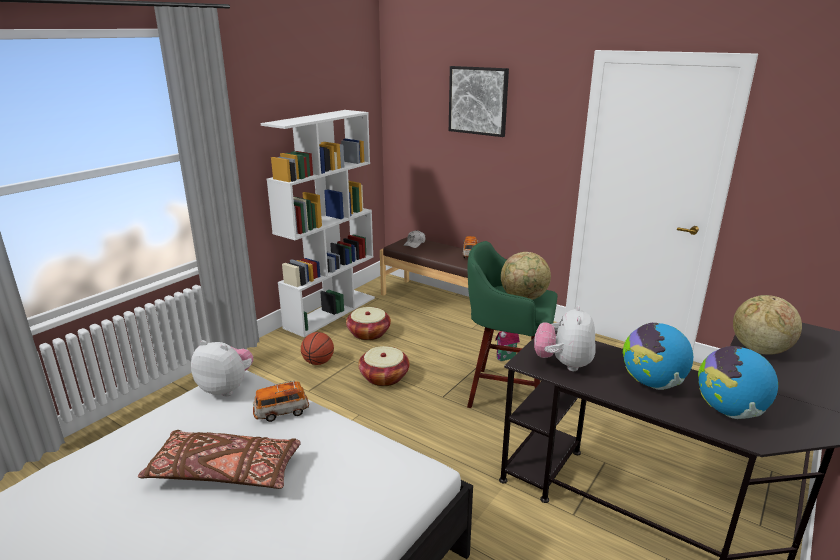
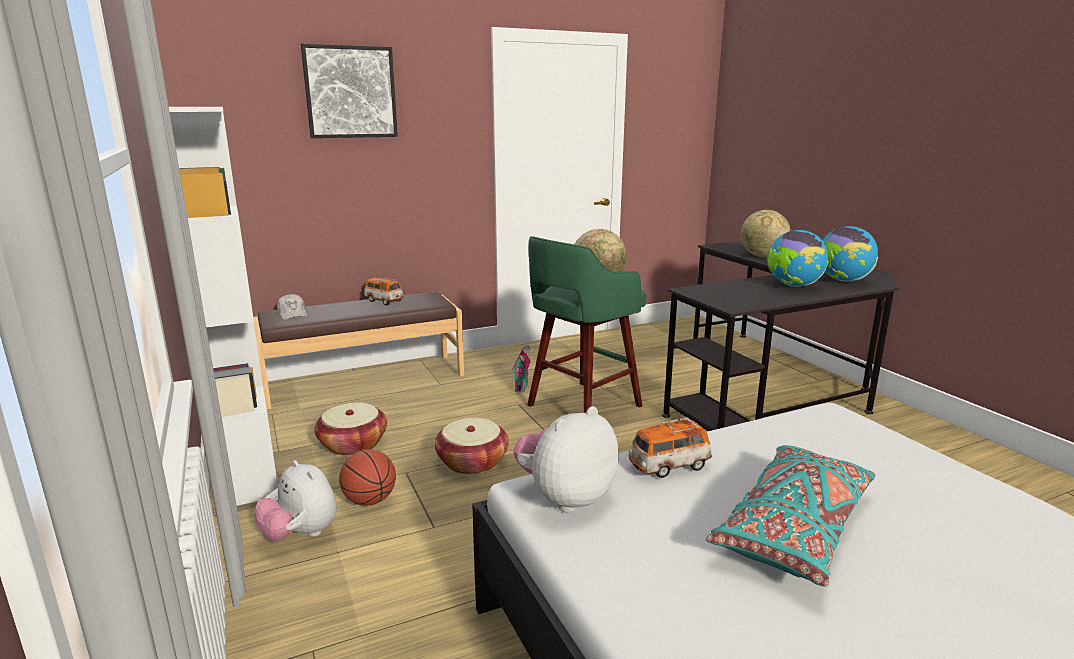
camera: 60 degrees left, 5 degrees down
brown pillow [138,430,301,489] -> turquoise pillow [706,445,875,587]
toy car [253,381,309,422] -> toy car turned 60 degrees clockwise [629,417,712,478]
plush toy [534,305,596,371] -> plush toy moved to [254,460,337,542]

